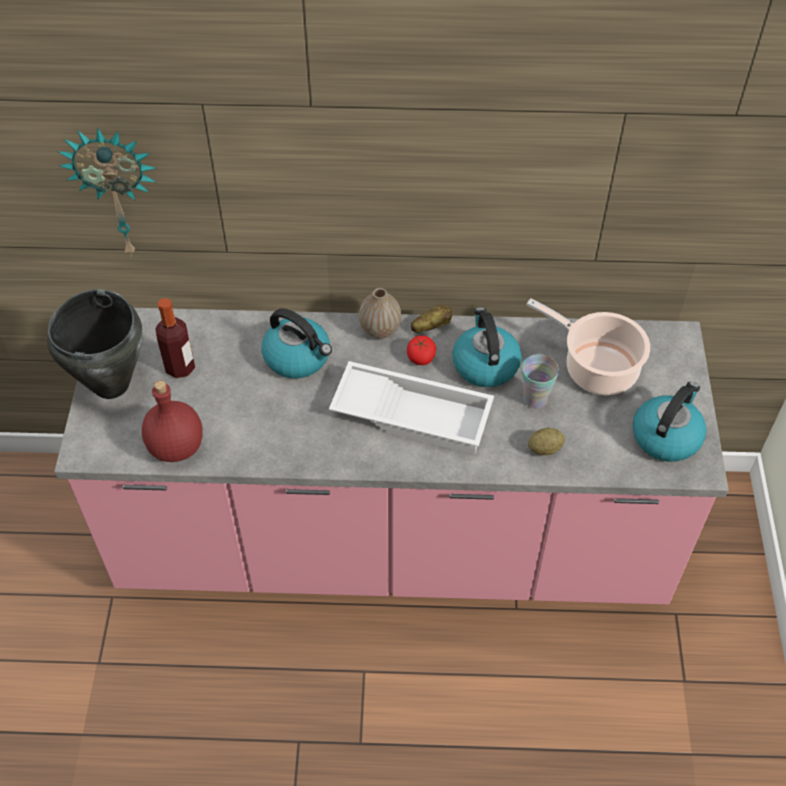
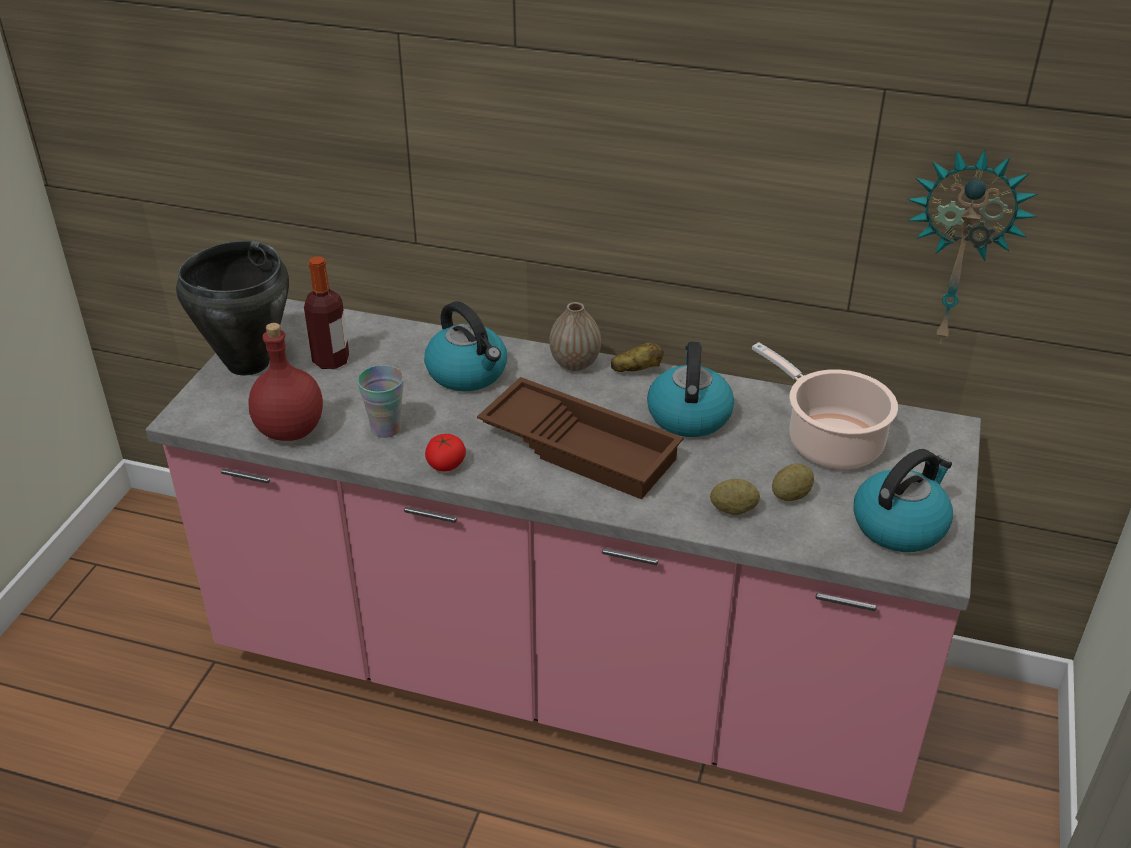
camera: 15 degrees right, 15 degrees down
wall clock [57,127,157,257] -> wall clock moved to [907,149,1038,344]
white tray [329,361,494,454] -> brown tray [477,377,684,499]
tomato [407,335,436,365] -> tomato moved to [425,434,466,471]
cup [522,354,559,408] -> cup moved to [358,365,404,438]
none -> potato [772,464,814,501]

